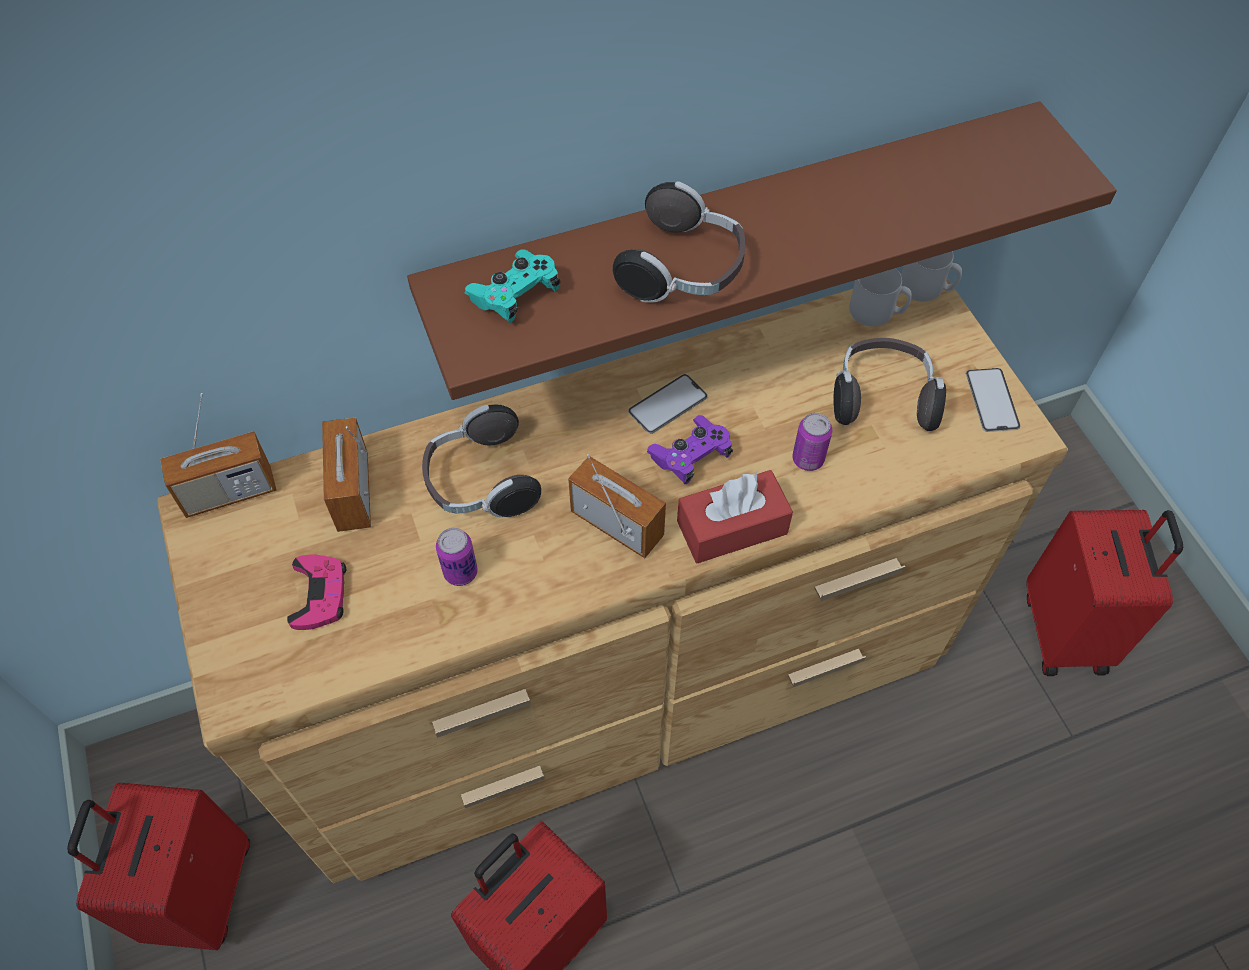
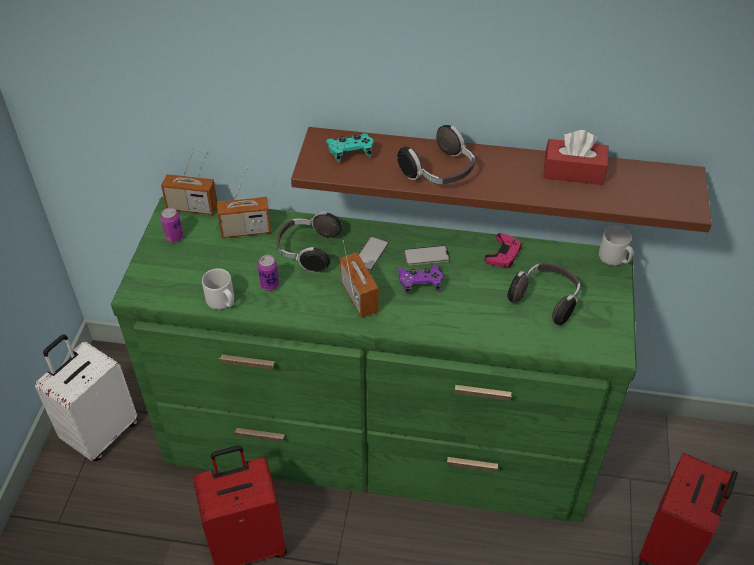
camera: 30 degrees right, 10 degrees down
red suitcase [67,783,250,950] -> white suitcase [35,334,138,461]
brown dresser [157,279,1068,883] -> green dresser [111,197,637,522]
pink game controller [287,554,346,630] -> pink game controller moved to [484,233,522,267]
radio [322,418,371,532] -> radio turned 120 degrees counterclockwise [217,167,271,238]
red tissue box [677,470,793,563] -> red tissue box moved to [543,130,608,185]
can [792,413,832,471] -> can moved to [160,208,183,243]
grey mug [849,268,912,327] -> grey mug moved to [202,268,234,310]
phone [966,368,1020,432] -> phone moved to [358,236,389,271]

